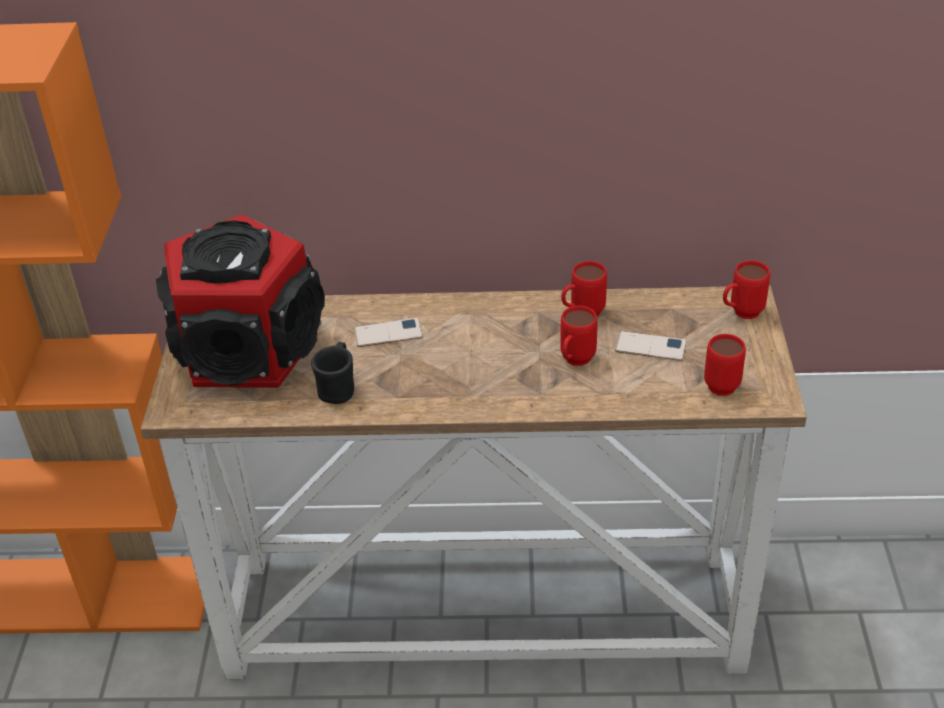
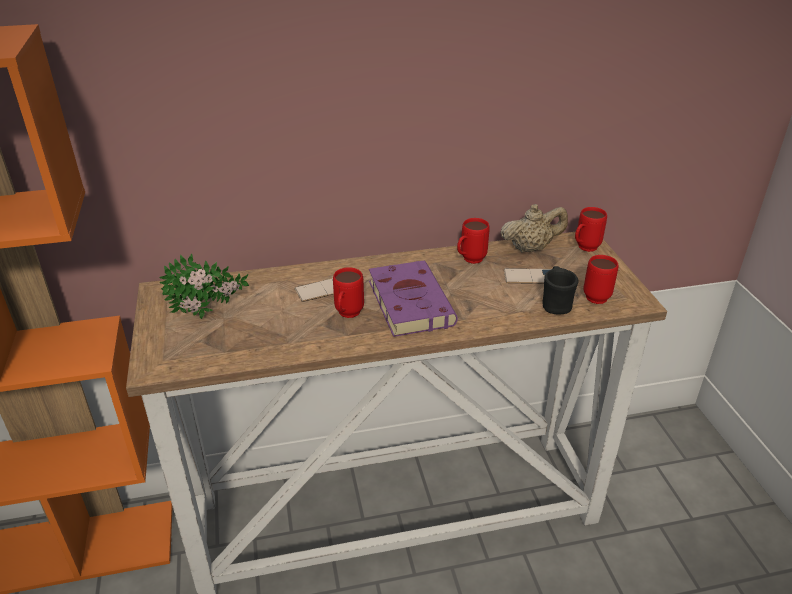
camera: 15 degrees left, 5 degrees down
speaker [156,215,325,388] -> potted plant [159,254,249,319]
black mug [311,342,354,404] -> black mug moved to [542,266,578,314]
red mug [560,306,598,366] -> red mug moved to [333,267,364,318]
none -> purple book [369,261,458,337]
none -> beige teapot [500,204,568,253]

